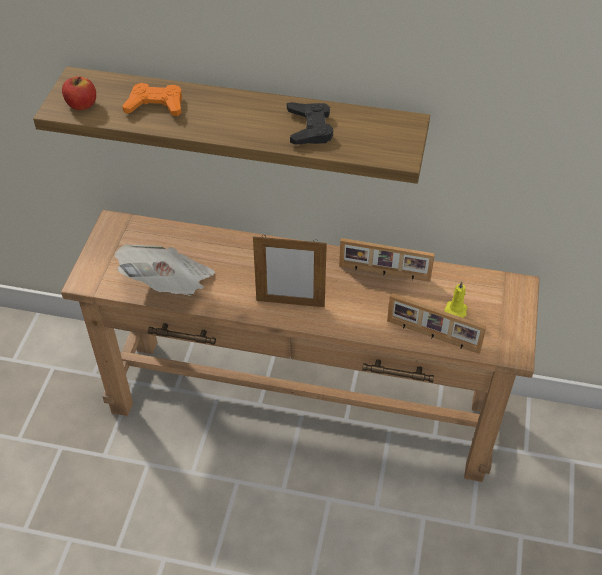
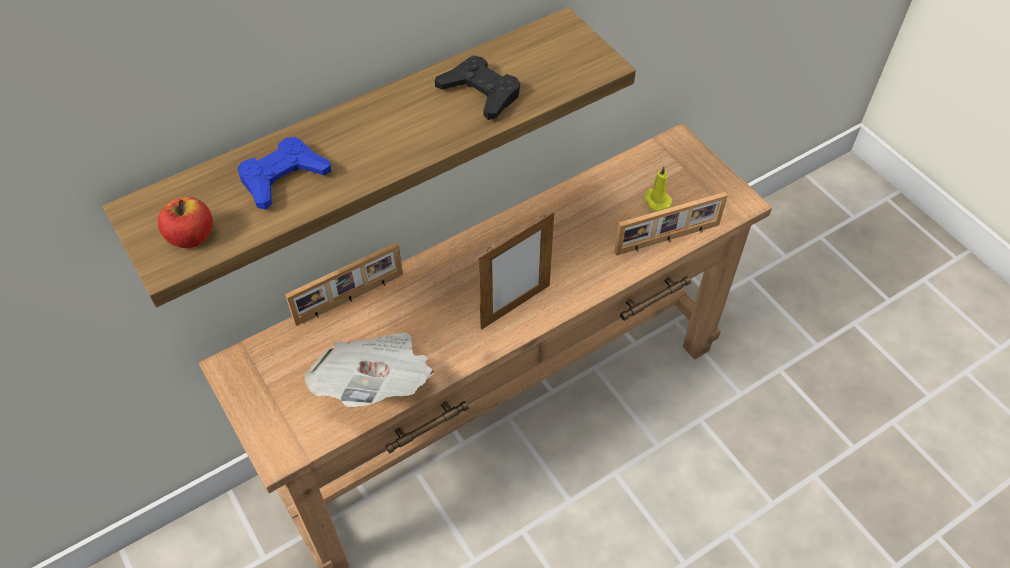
camera: 45 degrees left, 5 degrees up
orange game controller [122,83,182,116] -> blue game controller [238,137,331,210]
picture frame [339,238,435,282] -> picture frame moved to [285,242,403,326]

